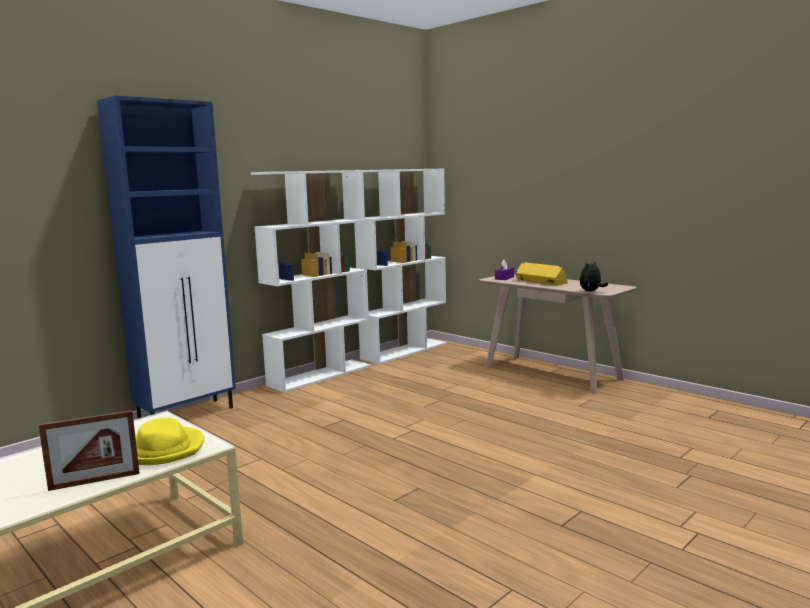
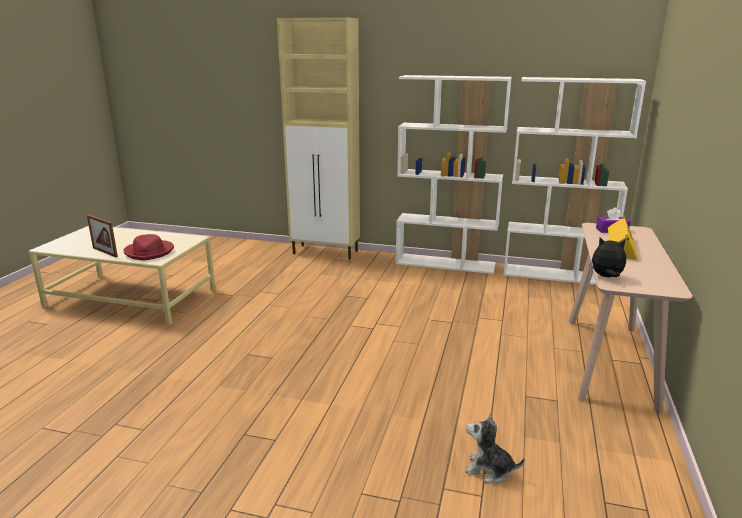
camera: 60 degrees right, 10 degrees up
blue cabinet [97,96,236,419] -> beige cabinet [277,17,360,260]
yellow hat [135,418,204,465] -> red hat [123,234,174,260]
none -> plush toy [465,413,525,483]

